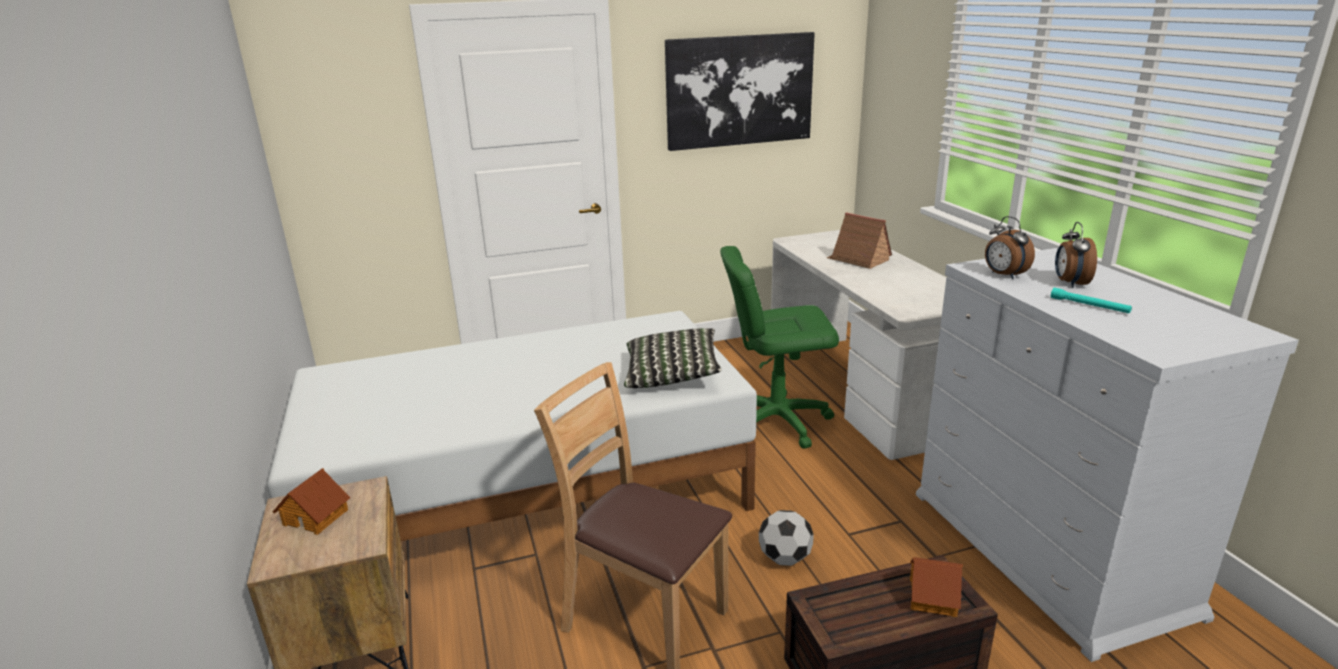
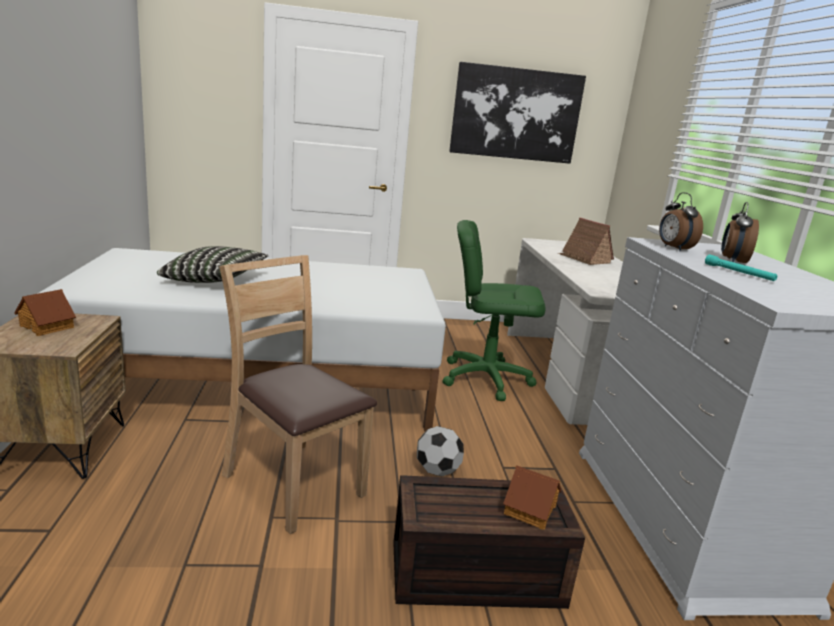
camera: 10 degrees right, 5 degrees down
pillow [624,328,722,388] -> pillow moved to [157,246,268,283]

